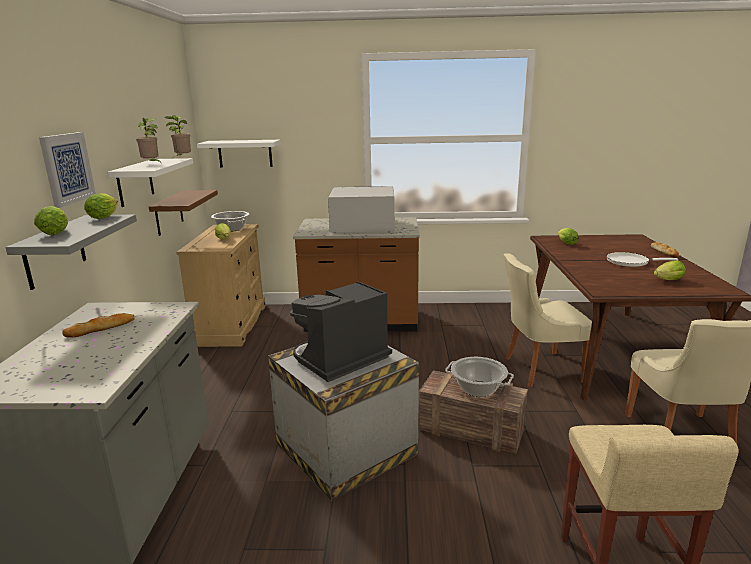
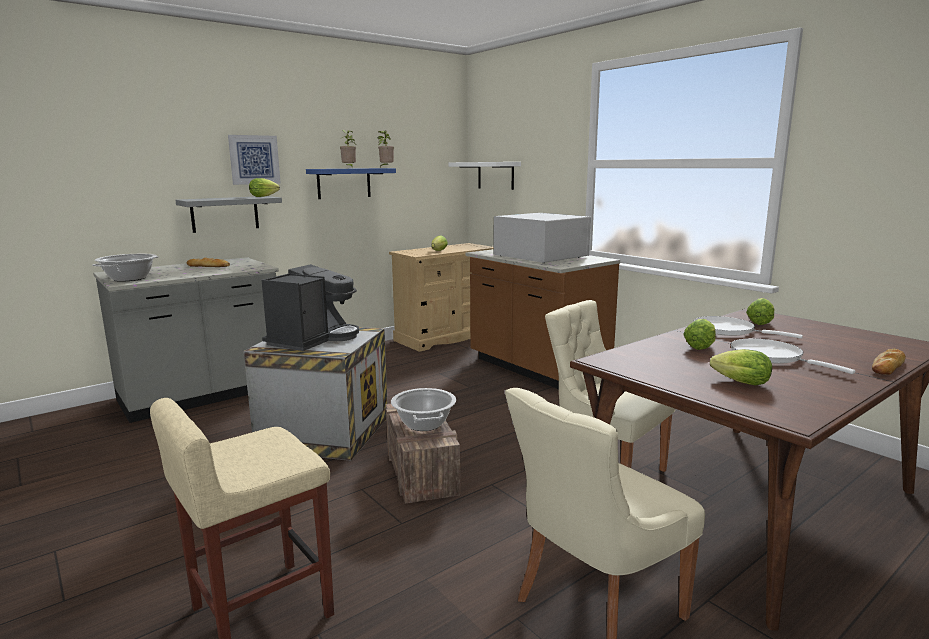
camera: 50 degrees right, 5 degrees down
lettuce [34,206,68,235] -> lettuce moved to [683,319,716,350]
white shelf [108,158,193,207] -> blue shelf [306,168,396,199]
brown shelf [149,190,218,236] -> none
cooking pot [211,211,249,232] -> cooking pot moved to [92,254,159,282]
coffee machine [290,281,392,382] -> coffee machine turned 105 degrees clockwise [262,264,359,351]
none -> white frying pan [693,316,803,339]

